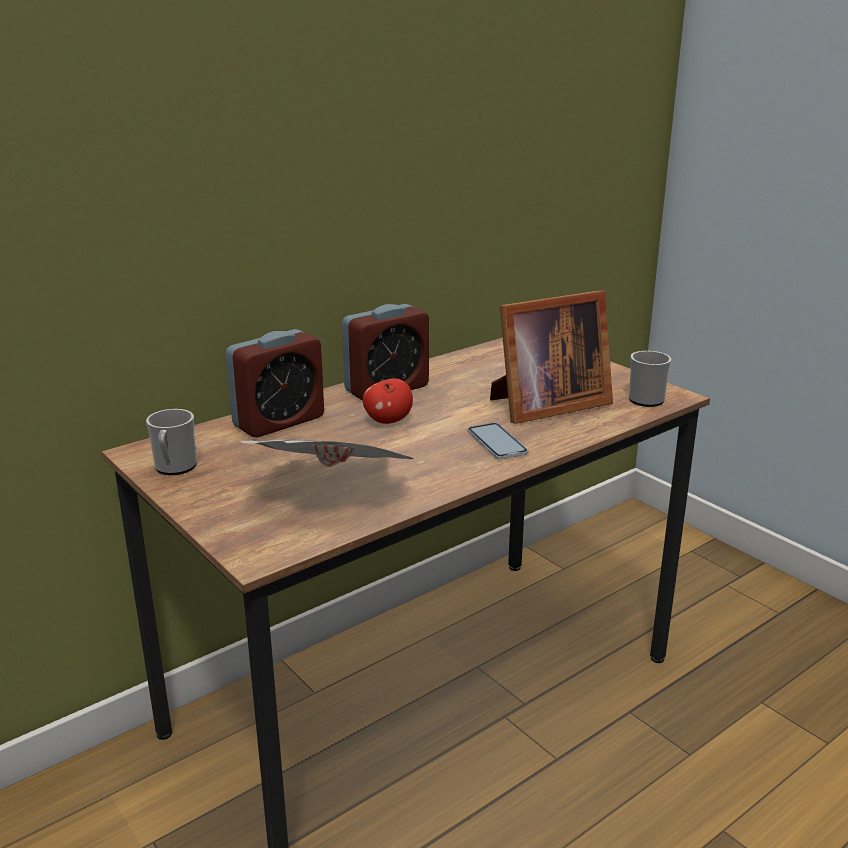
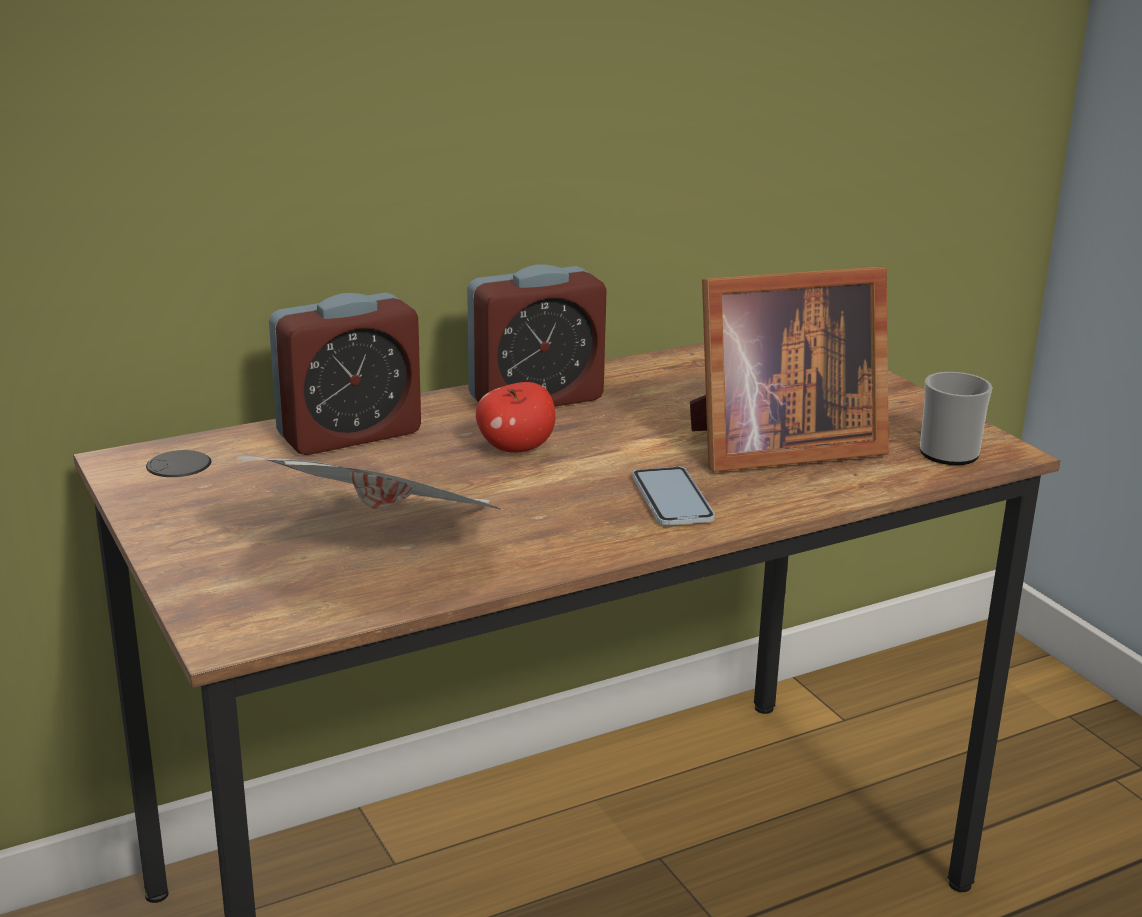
camera: 10 degrees right, 0 degrees up
mug [146,409,197,475] -> none

